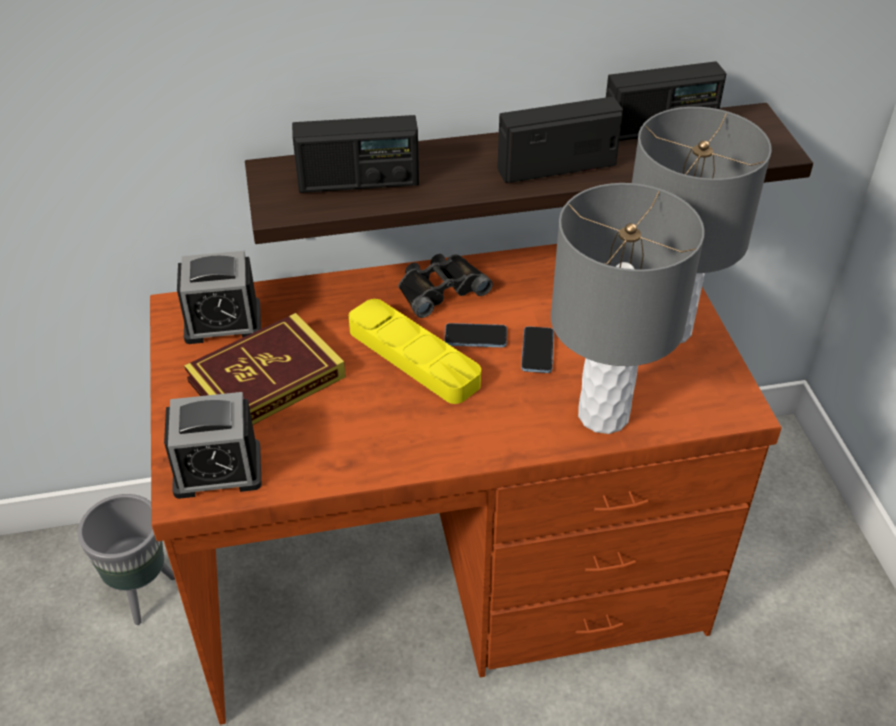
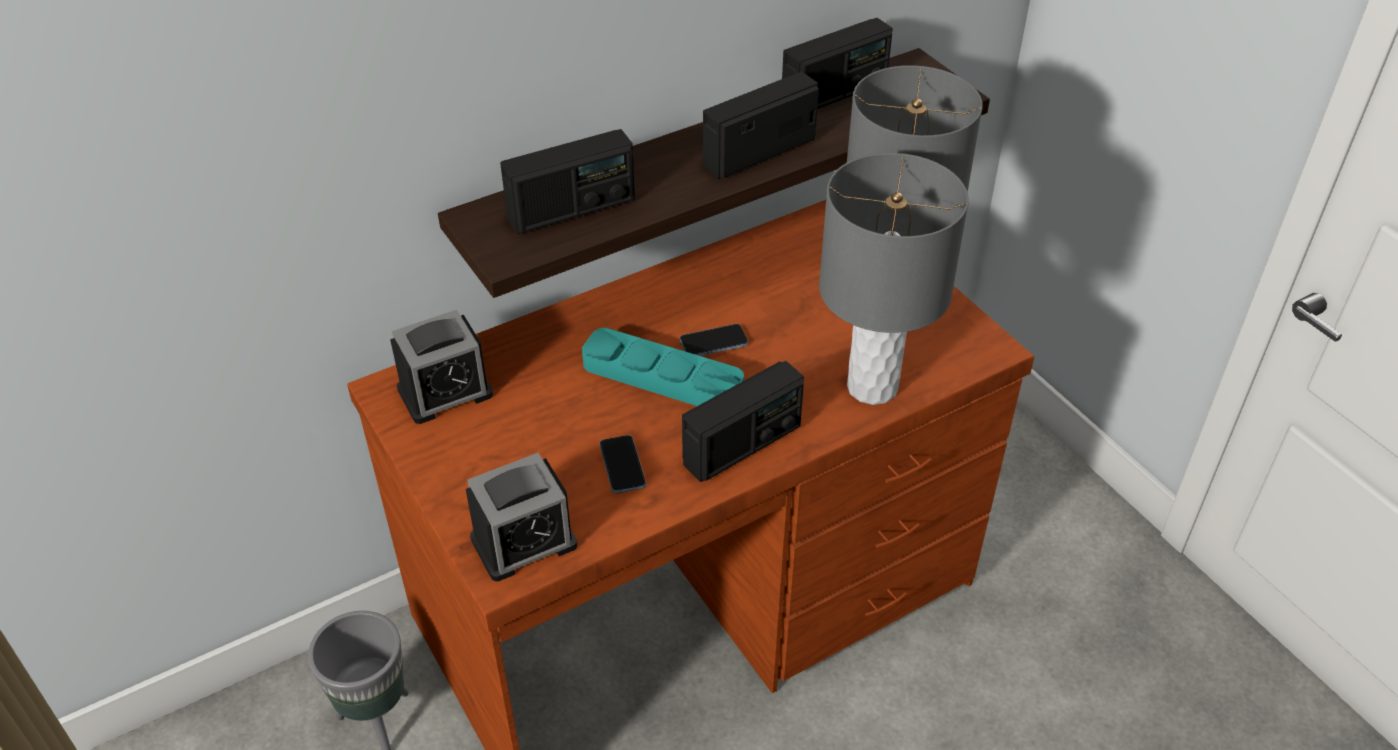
camera: 20 degrees left, 0 degrees up
book [184,313,346,425] -> none
yellow tray [349,299,481,404] -> turquoise tray [582,328,744,406]
black binoculars [398,254,493,318] -> none
phone [521,326,554,373] -> phone moved to [600,435,646,493]
none -> radio [682,361,804,482]

